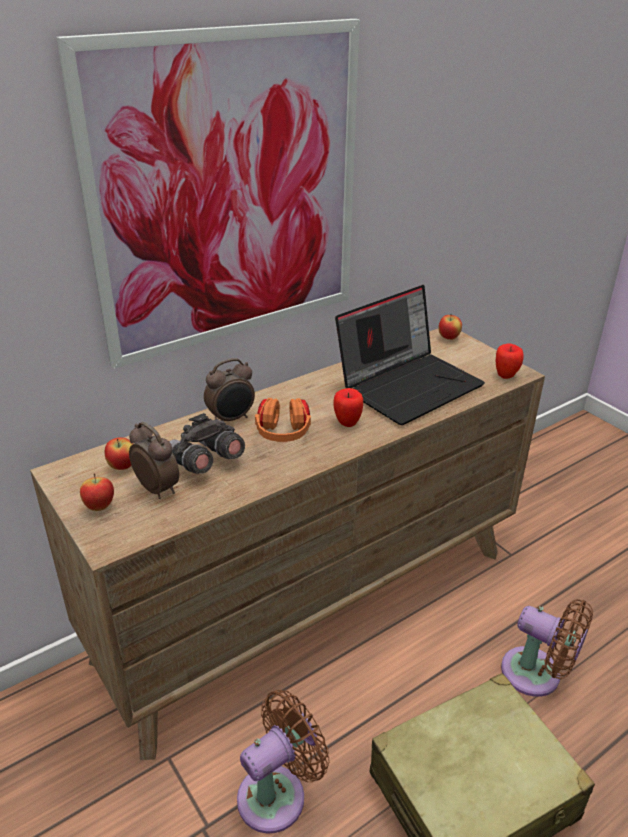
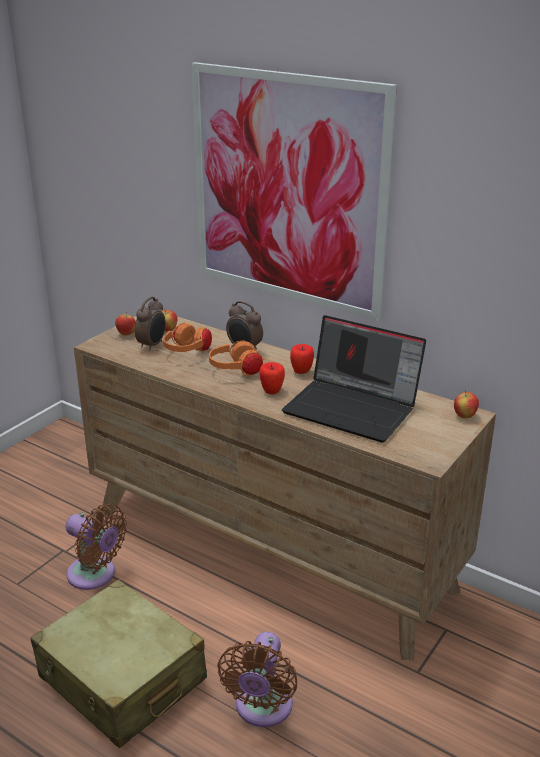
camera: 70 degrees right, 5 degrees down
grey binoculars [169,413,245,474] -> orange headphones [163,323,212,353]
apple [496,344,524,379] -> apple moved to [290,344,314,374]

